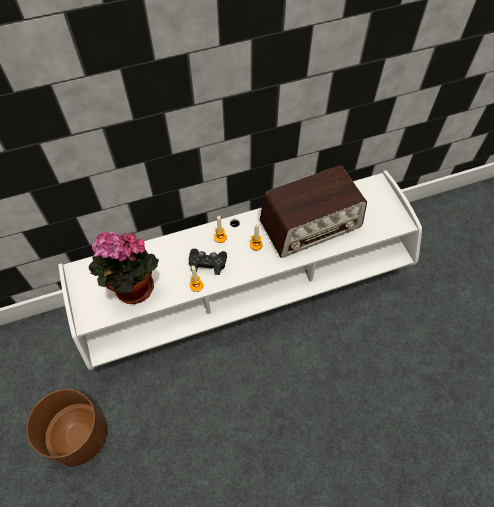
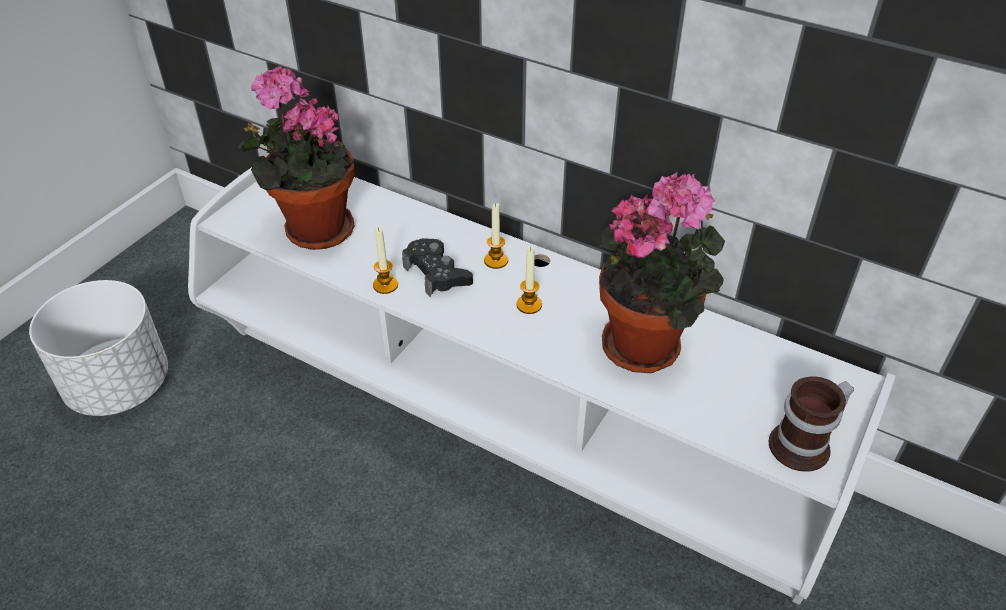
camera: 50 degrees right, 15 degrees down
brown planter [26,389,107,467] -> white planter [29,280,168,416]
radio [260,165,367,258] -> potted plant [597,172,725,373]
none -> mug [769,376,854,472]

